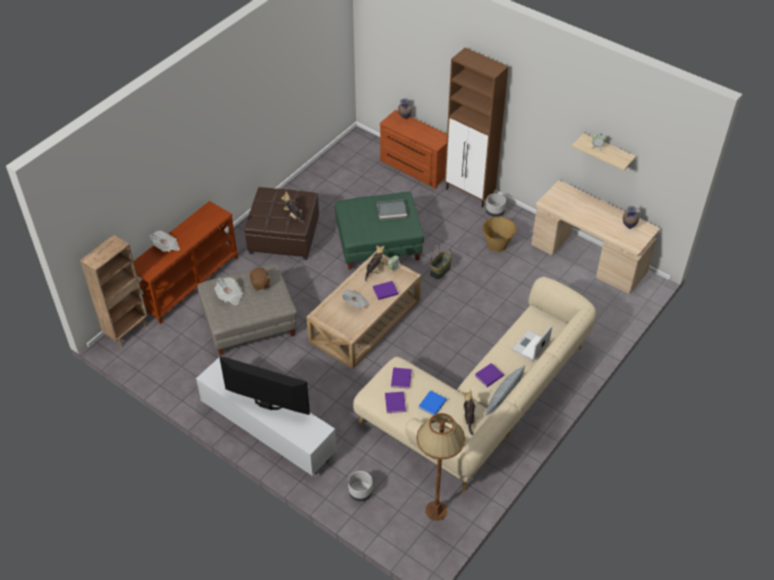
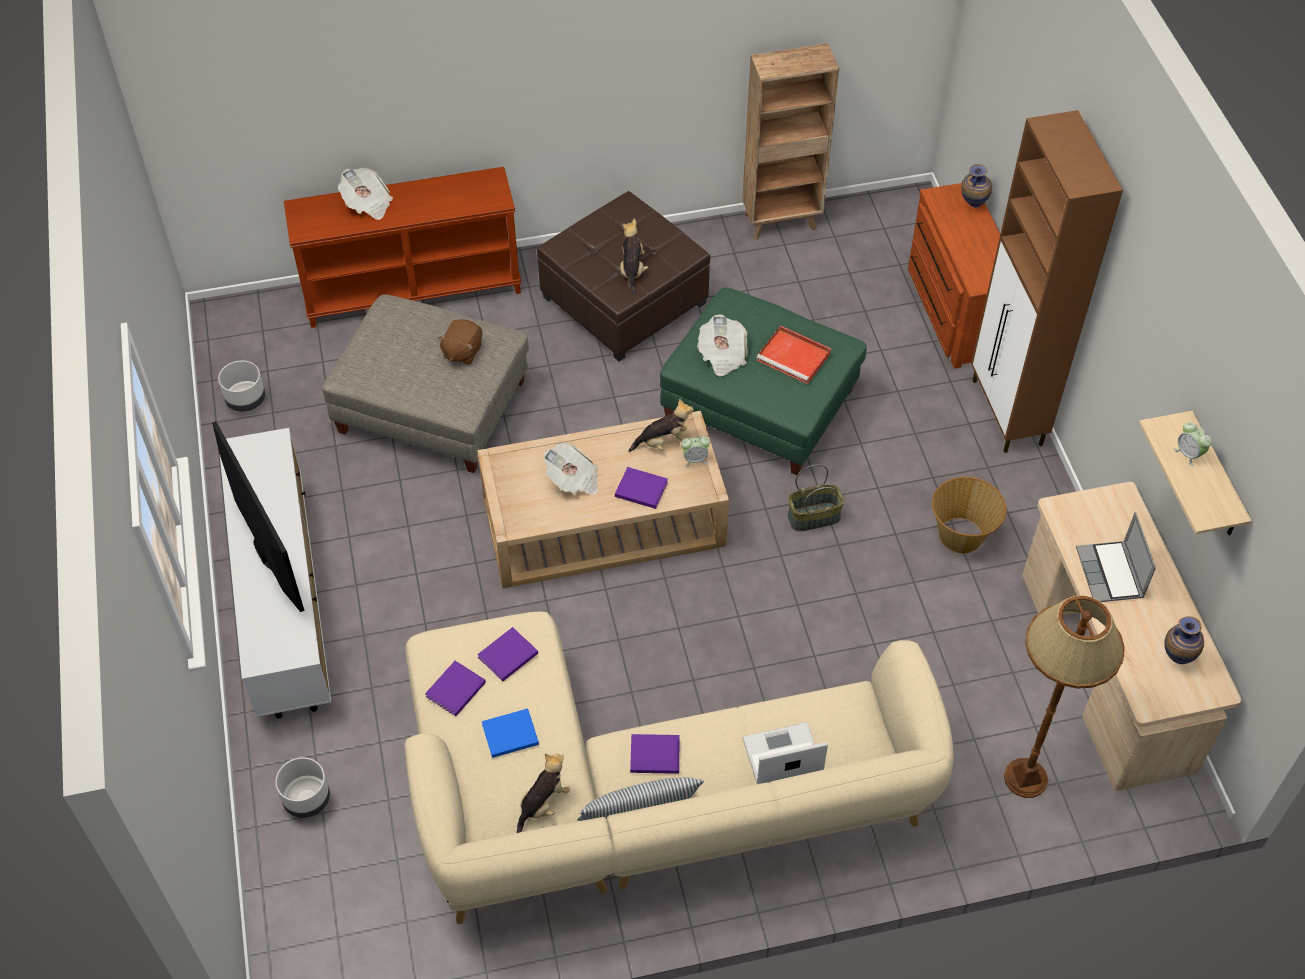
camera: 40 degrees right, 5 degrees up
brown bookcase [80,235,148,348] -> brown bookcase moved to [742,43,839,240]
newspaper [215,277,244,306] -> newspaper moved to [697,314,748,377]
grey tray [376,199,407,220] -> red tray [757,325,831,384]
brown floor lamp [416,413,465,521] -> brown floor lamp moved to [1004,595,1125,798]
grey planter [486,193,506,217] -> grey planter moved to [218,361,265,412]
none -> laptop [1076,512,1156,602]

